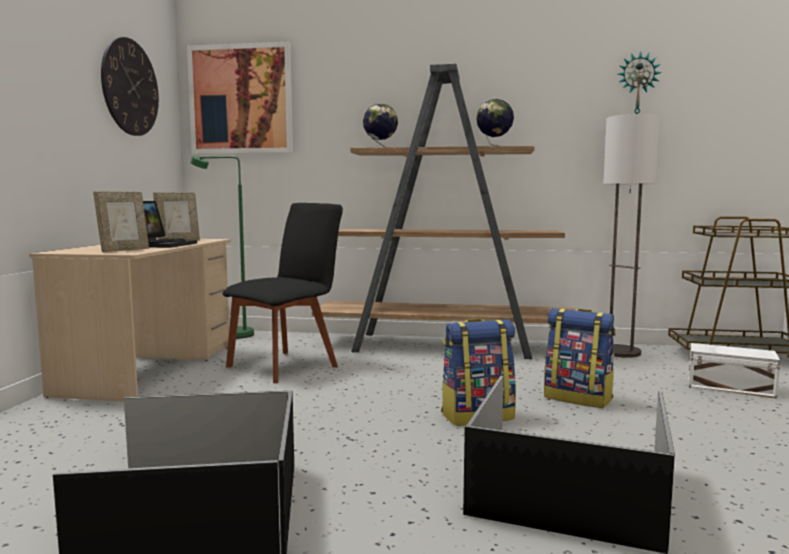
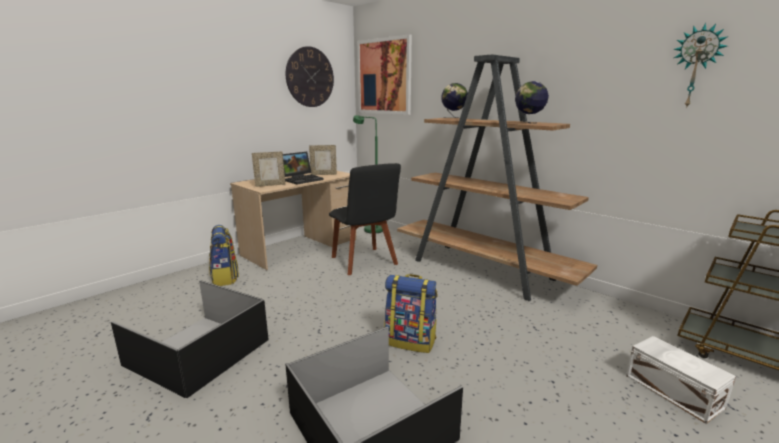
camera: 35 degrees right, 10 degrees up
black chair [223,203,343,383] -> black chair turned 75 degrees clockwise [329,163,401,275]
backpack [544,308,616,408] -> backpack moved to [209,225,239,286]
floor lamp [603,114,659,358] -> none

